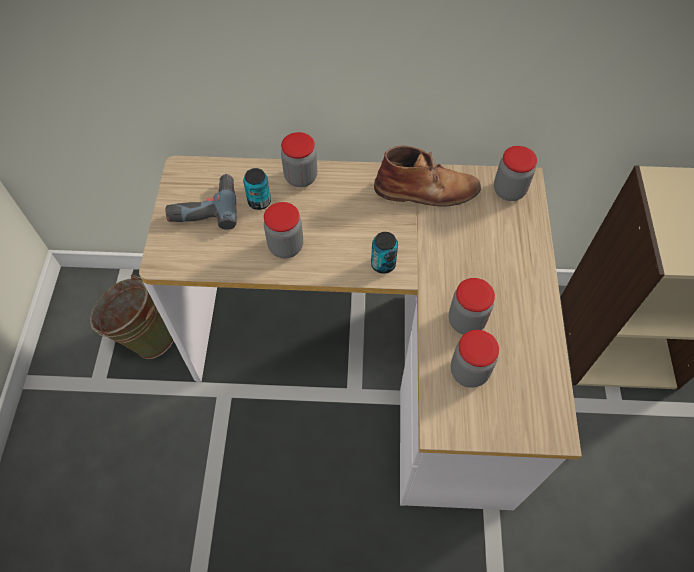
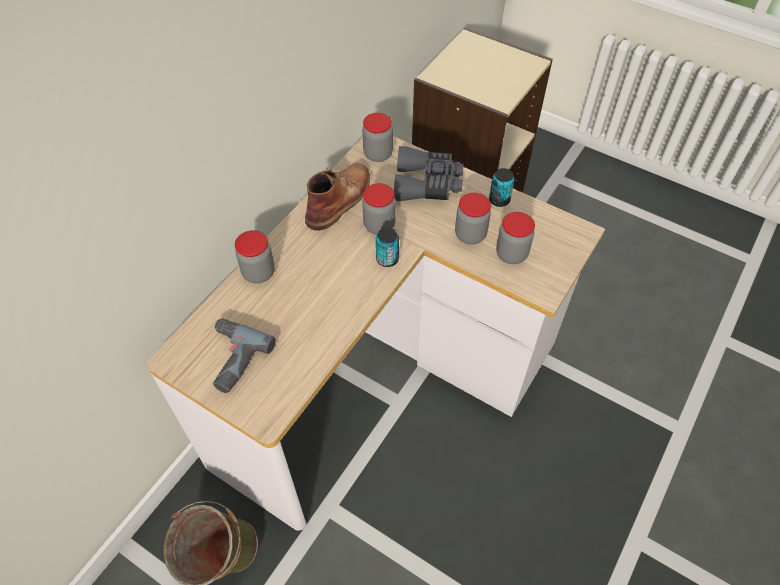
camera: 60 degrees left, 5 degrees down
can [243,168,271,210] -> can moved to [489,168,515,207]
jar [264,202,303,258] -> jar moved to [362,183,396,235]
none -> grey binoculars [394,146,464,201]

